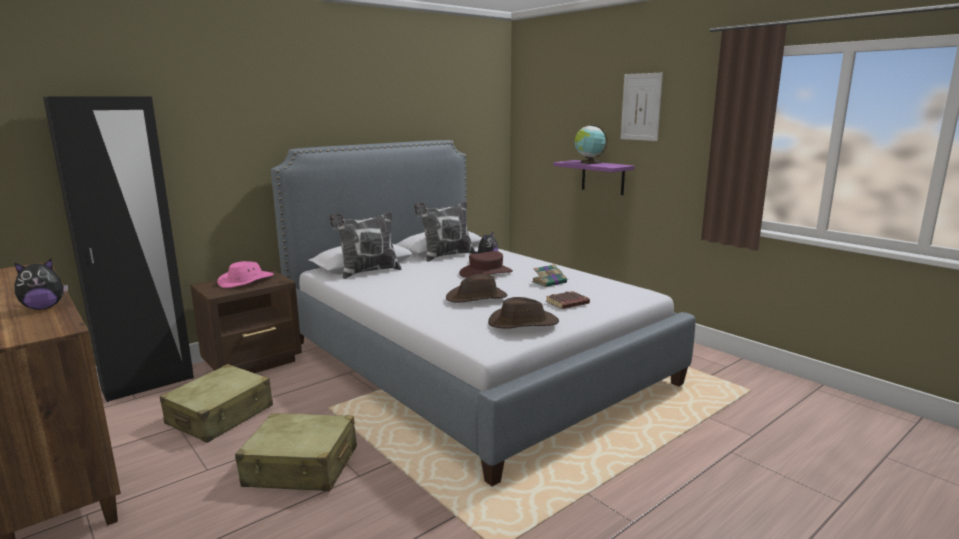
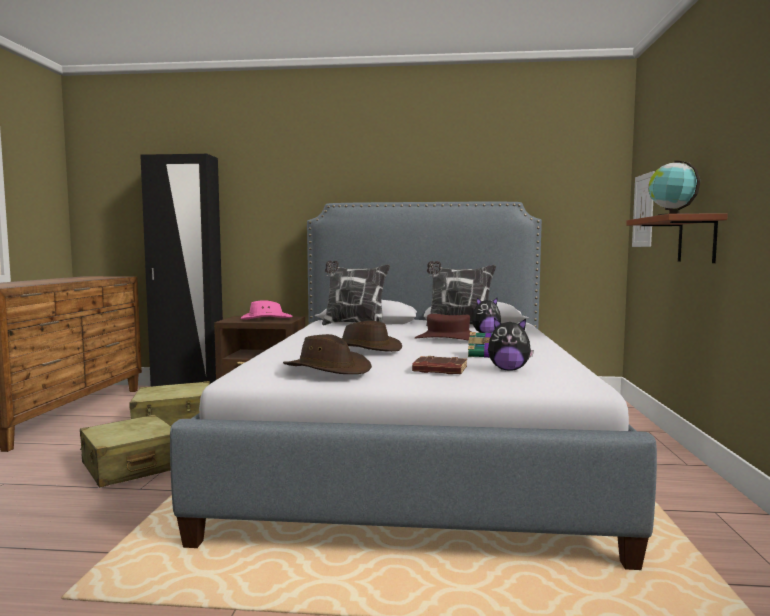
camera: 45 degrees right, 10 degrees down
plush toy [15,259,68,310] -> plush toy moved to [488,318,534,371]
purple shelf [553,160,635,195] -> brown shelf [626,213,728,263]
picture [621,73,663,141] -> picture moved to [632,171,655,247]

